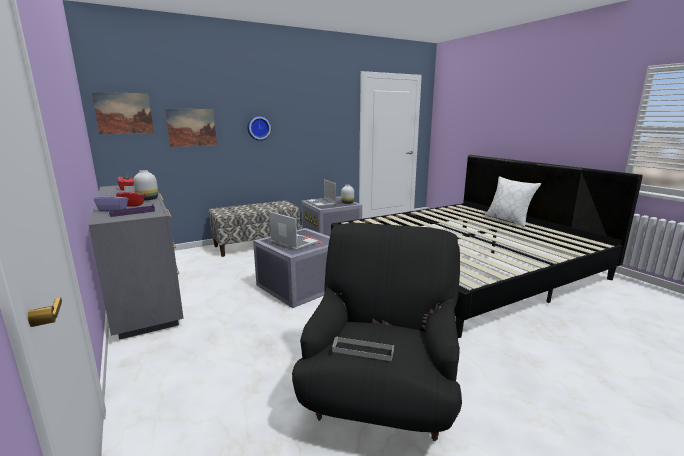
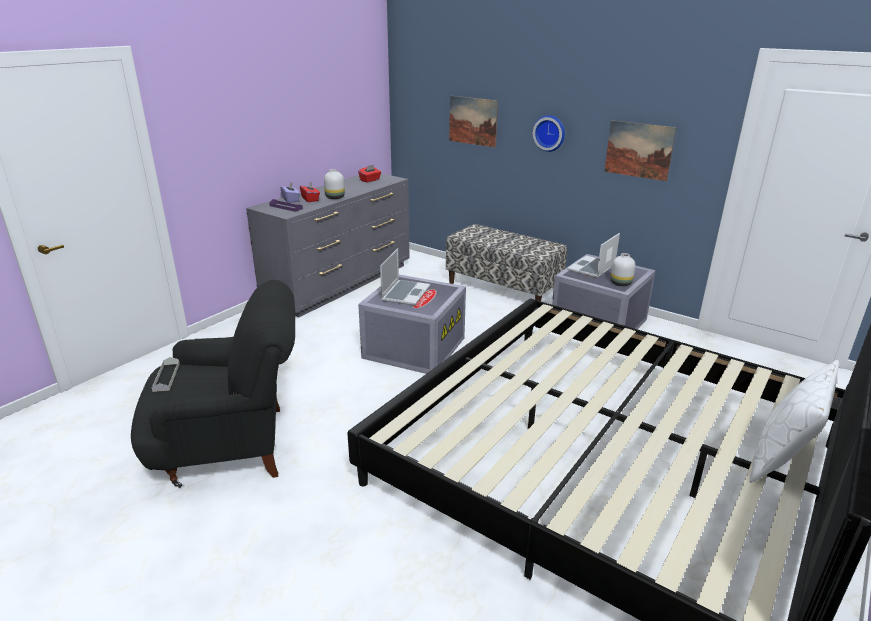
camera: 65 degrees right, 10 degrees up
picture [92,92,154,134] -> picture moved to [604,120,677,181]

